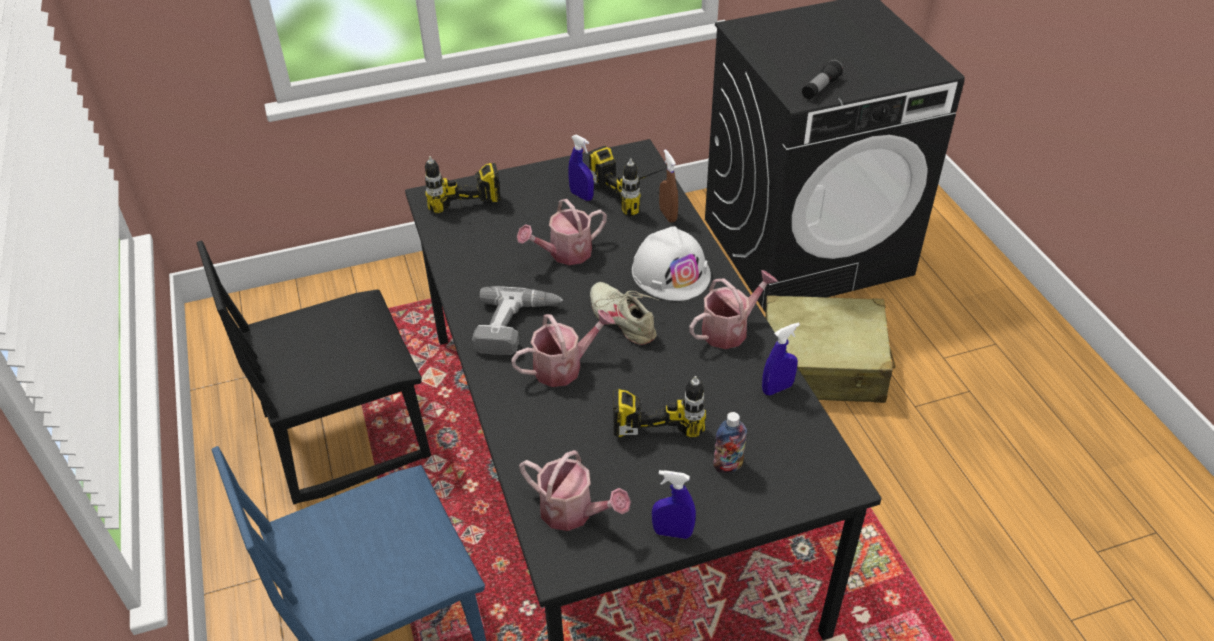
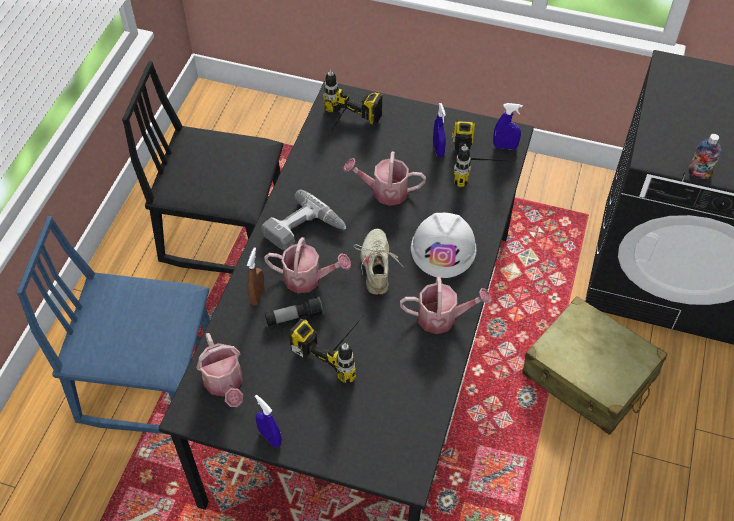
camera: 35 degrees right, 10 degrees up
brown spray bottle [659,149,678,223] -> brown spray bottle moved to [247,247,265,305]
bottle [713,412,747,473] -> bottle moved to [689,134,721,179]
blue spray bottle [762,323,800,395] -> blue spray bottle moved to [493,103,523,150]
flashlight [802,60,844,100] -> flashlight moved to [265,296,324,326]

